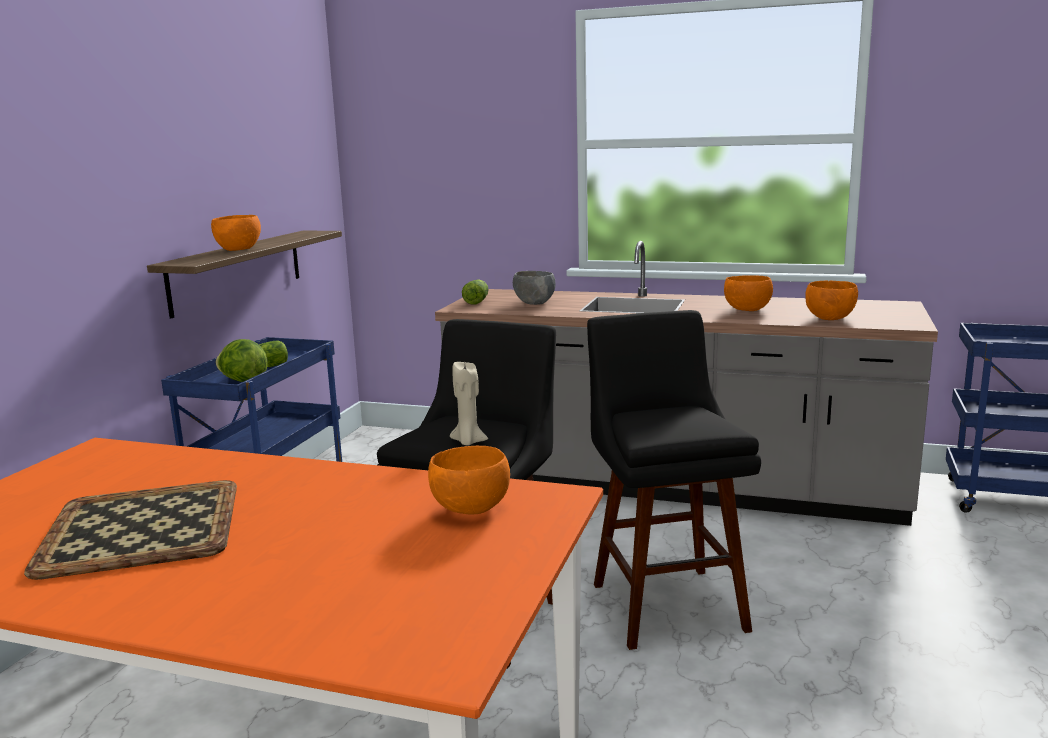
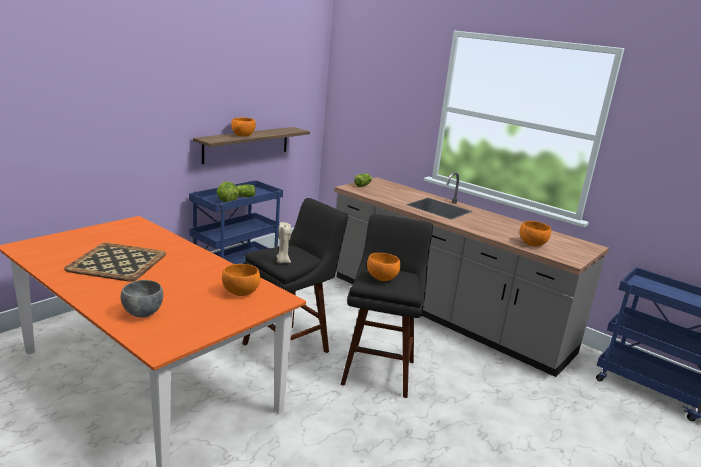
camera: 20 degrees right, 5 degrees up
grey bowl [513,271,556,305] -> grey bowl moved to [121,280,163,318]
orange bowl [724,275,773,311] -> orange bowl moved to [367,253,400,281]

